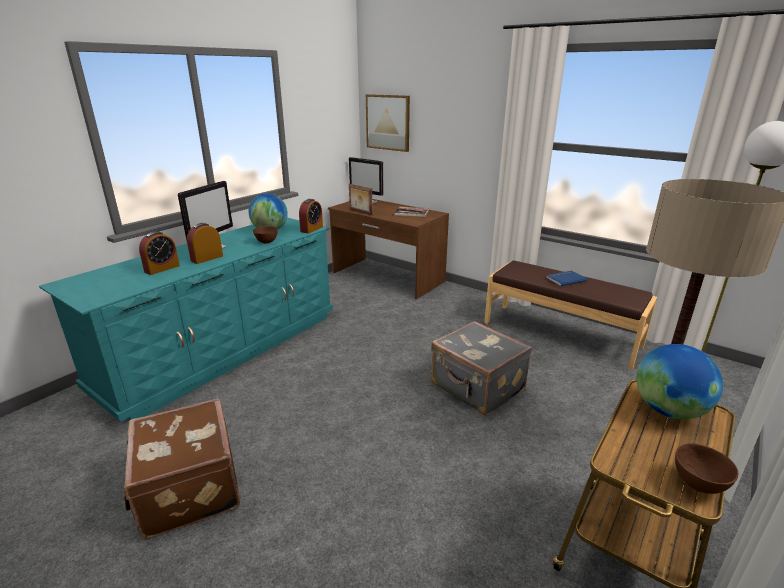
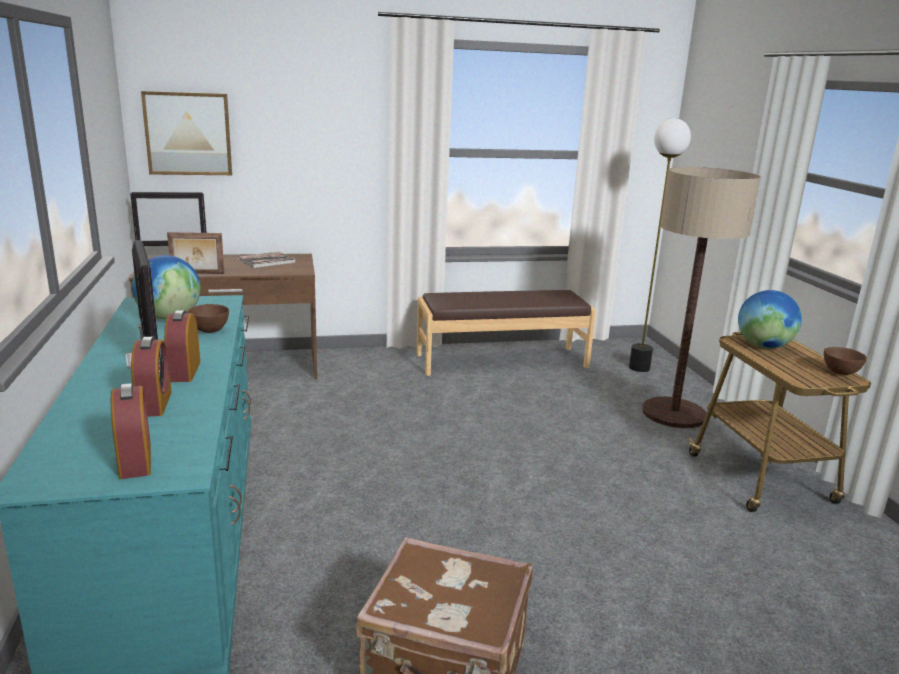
camera: 50 degrees left, 5 degrees down
alarm clock [299,199,323,234] -> alarm clock moved to [111,383,151,479]
grey suitcase [431,321,532,416] -> none
blue book [546,271,587,287] -> none

